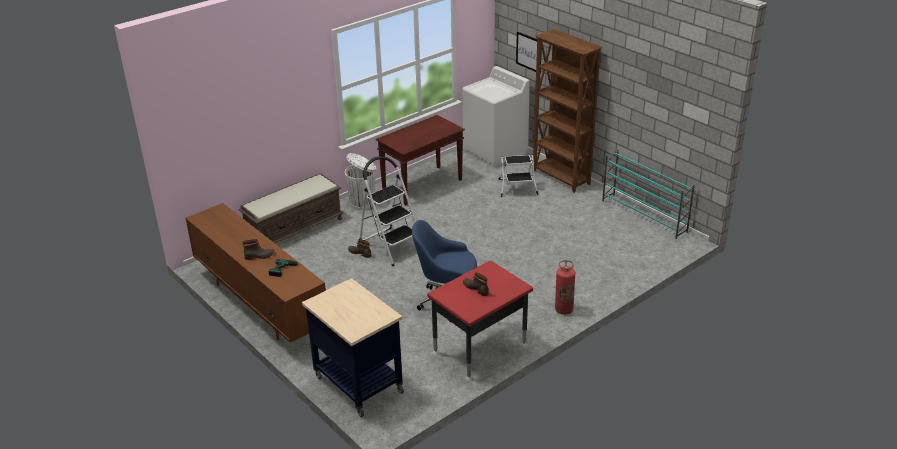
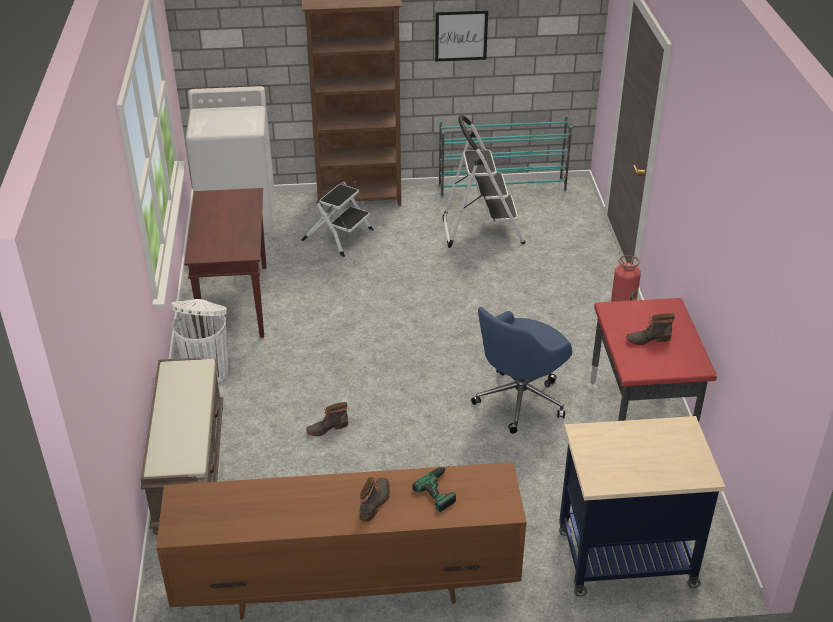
camera: 55 degrees left, 5 degrees up
step ladder [359,156,416,266] -> step ladder moved to [442,115,526,248]
picture [516,32,542,73] -> picture moved to [435,10,488,62]

